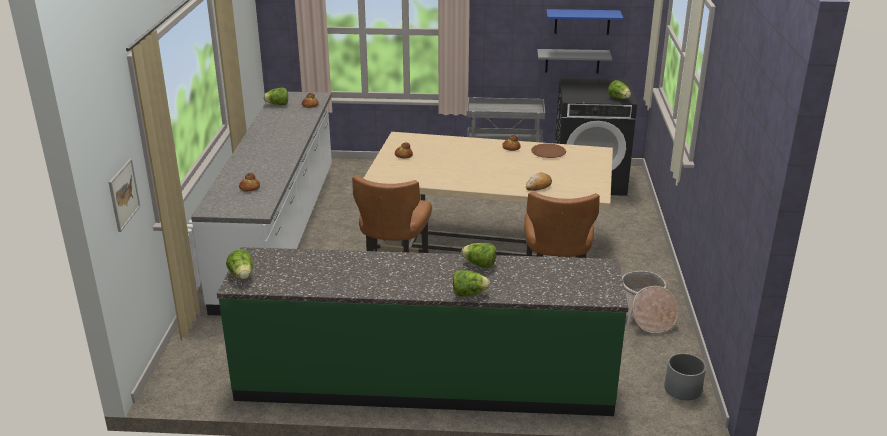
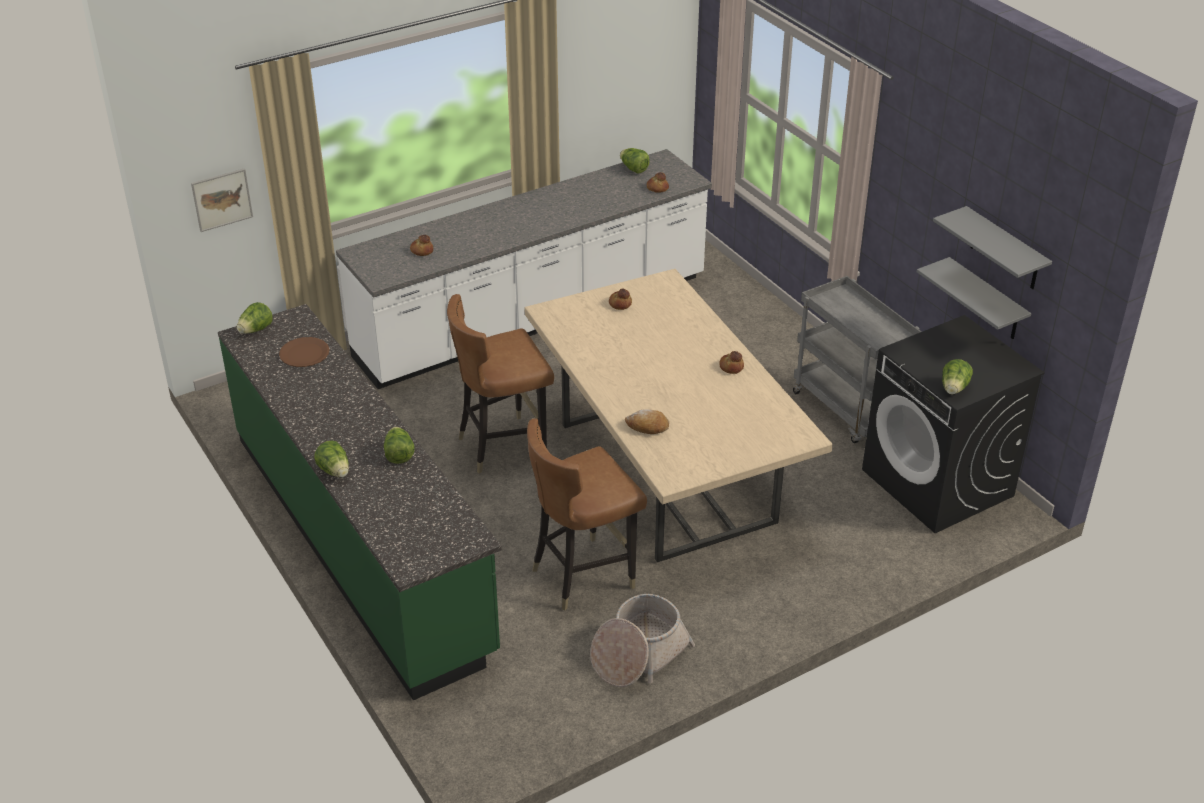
camera: 55 degrees right, 10 degrees up
brown plate [531,144,566,158] -> brown plate moved to [279,337,330,367]
blue shelf [546,9,623,35] -> grey shelf [933,206,1052,289]
grey planter [664,353,706,400] -> none

